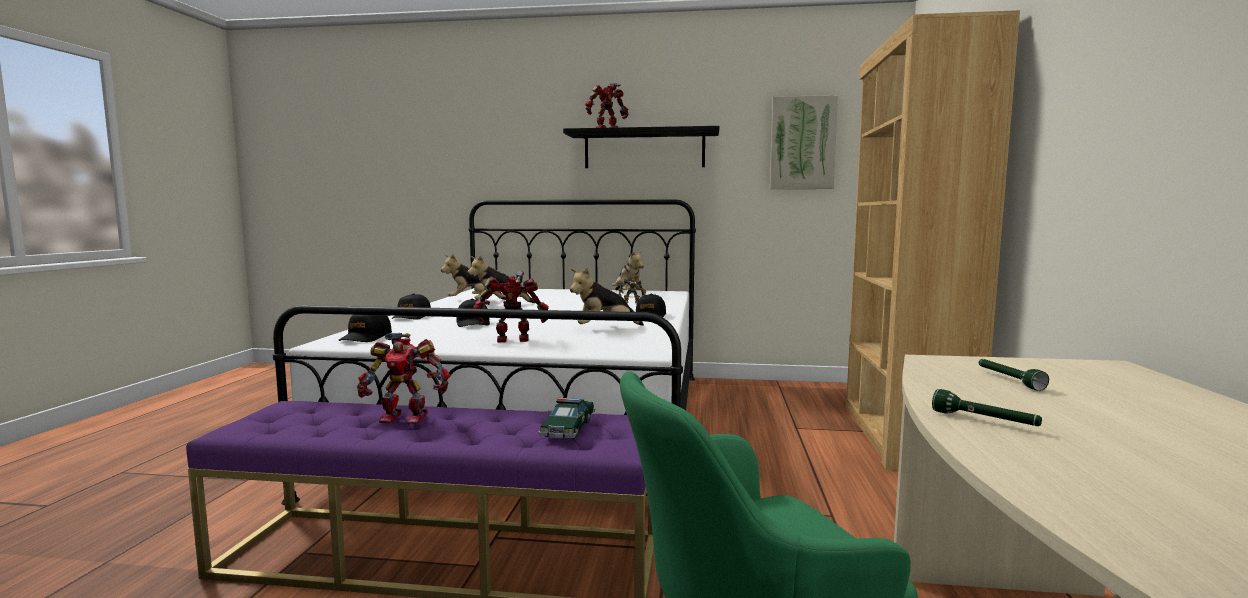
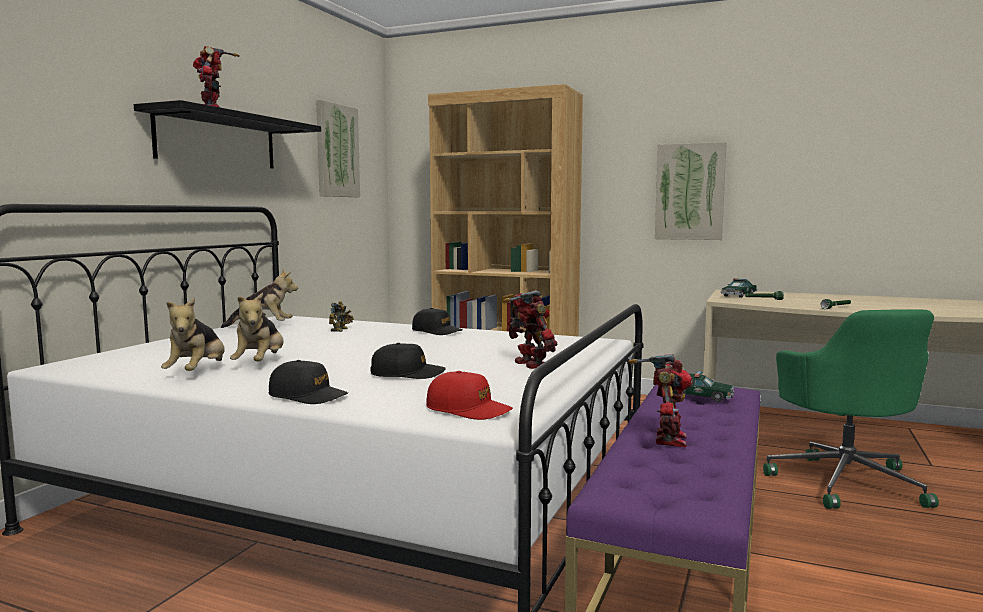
camera: 75 degrees left, 0 degrees up
black cap [338,315,392,342] -> red cap [426,371,513,420]
toy robot [473,271,549,343] -> toy robot turned 150 degrees clockwise [503,290,557,369]
plush toy [570,268,644,326] -> none
none -> picture [655,142,727,240]
none -> toy car [721,278,757,298]

